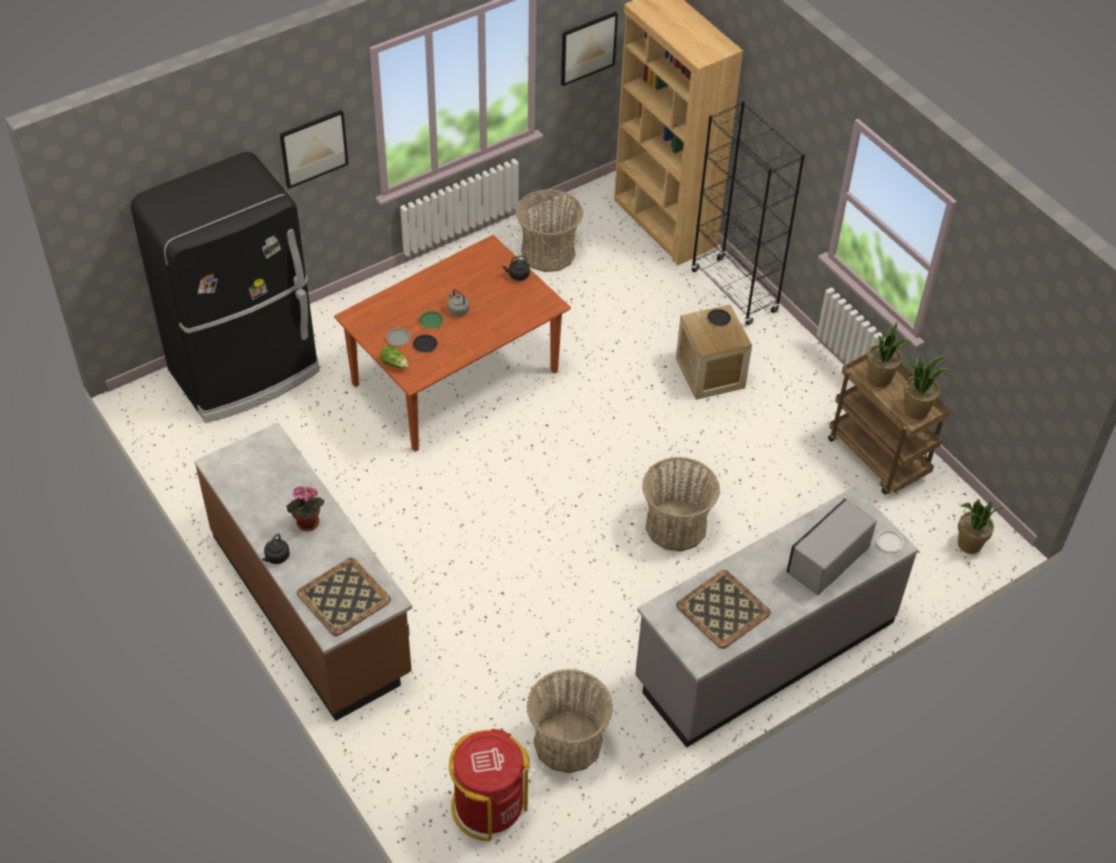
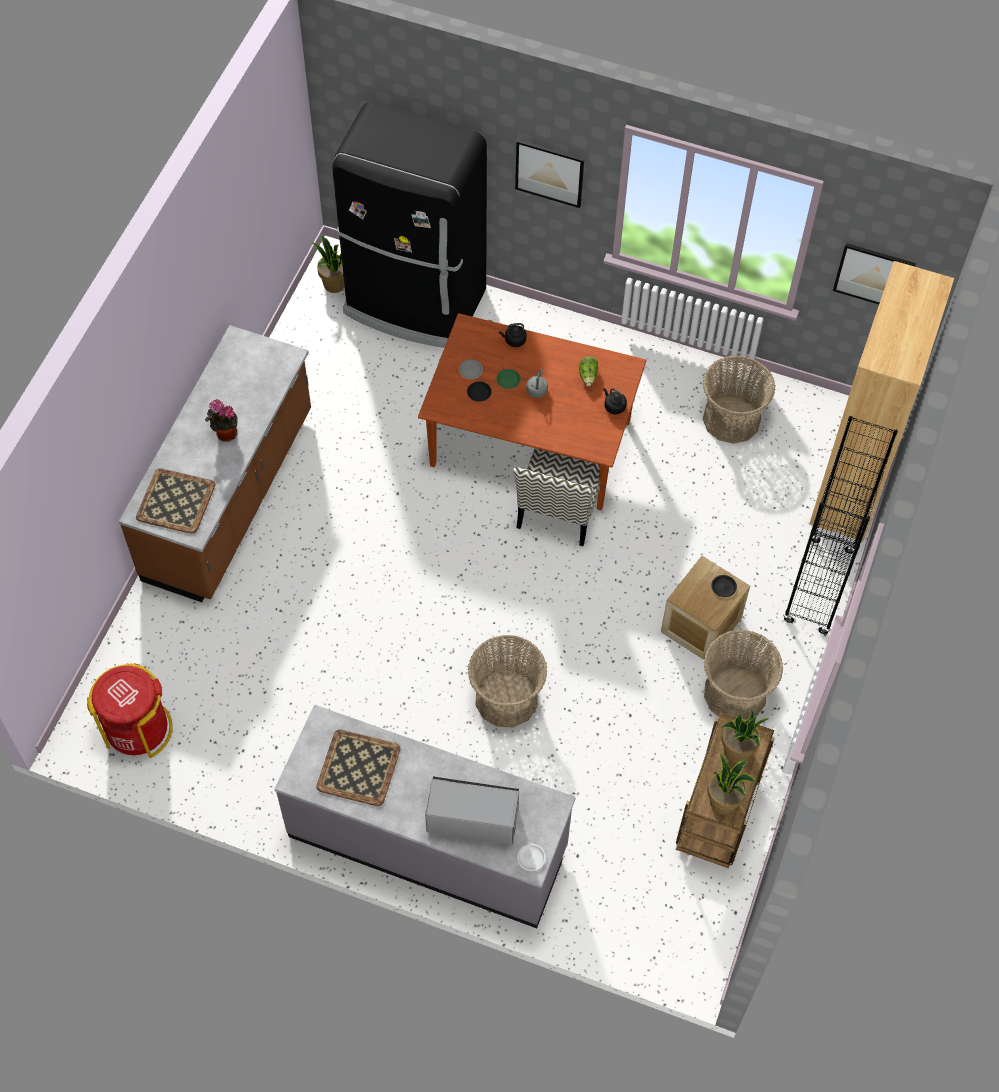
camera: 55 degrees right, 10 degrees up
black kettle [262,533,290,564] -> black kettle moved to [499,323,527,347]
lettuce [380,345,409,368] -> lettuce moved to [579,357,598,386]
basket [527,669,613,773] -> basket moved to [704,630,783,720]
potted plant [958,499,1005,554] -> potted plant moved to [312,236,345,293]
none -> chair [513,448,600,546]

